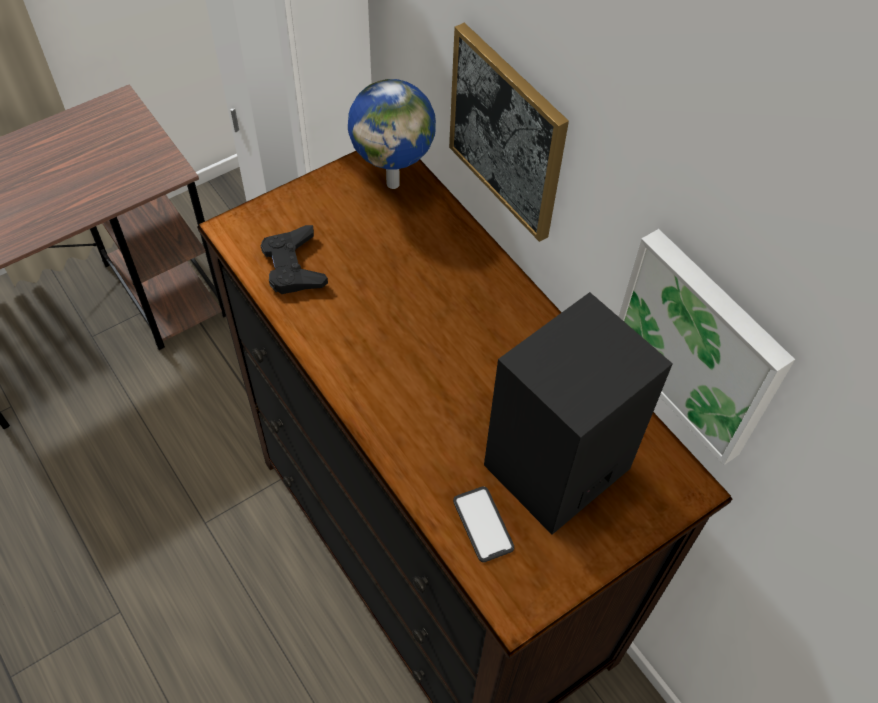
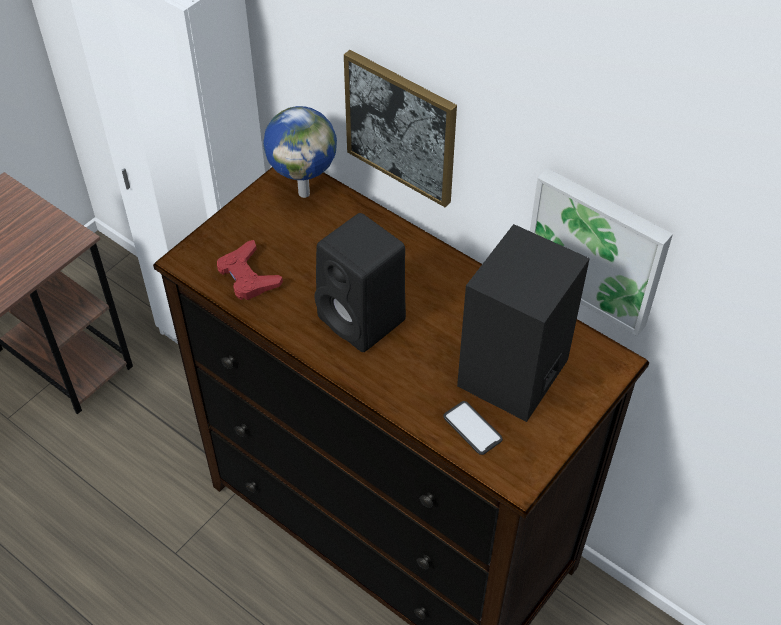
camera: 15 degrees left, 5 degrees down
black game controller [261,225,328,294] -> red game controller [217,240,283,300]
none -> black speaker [315,213,406,352]

